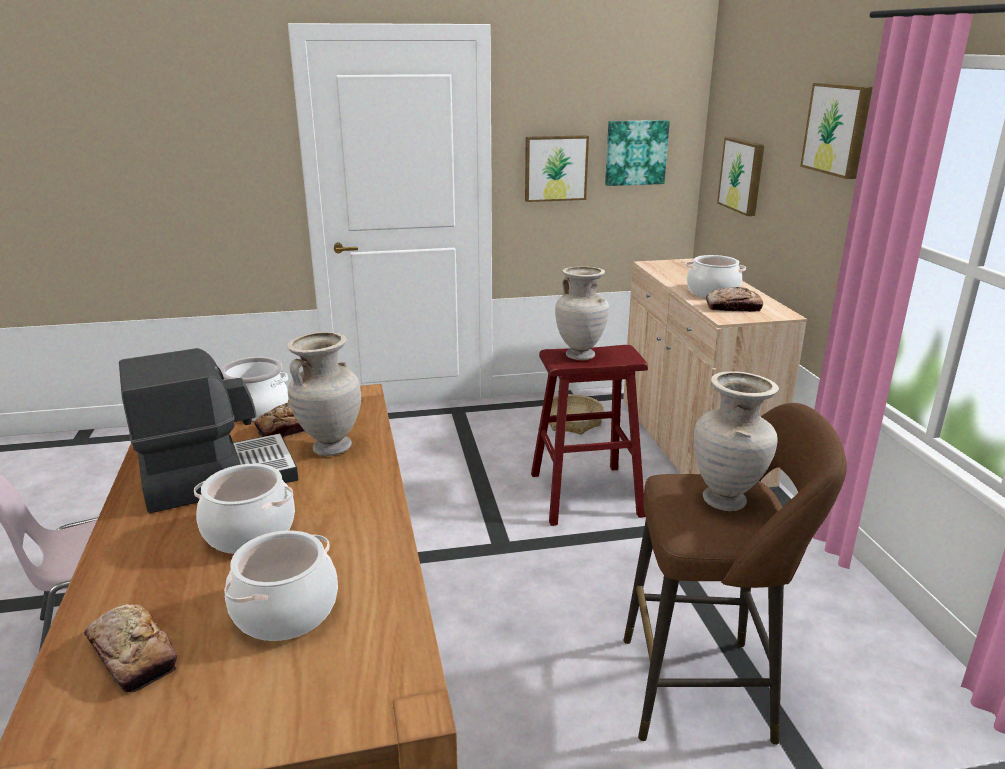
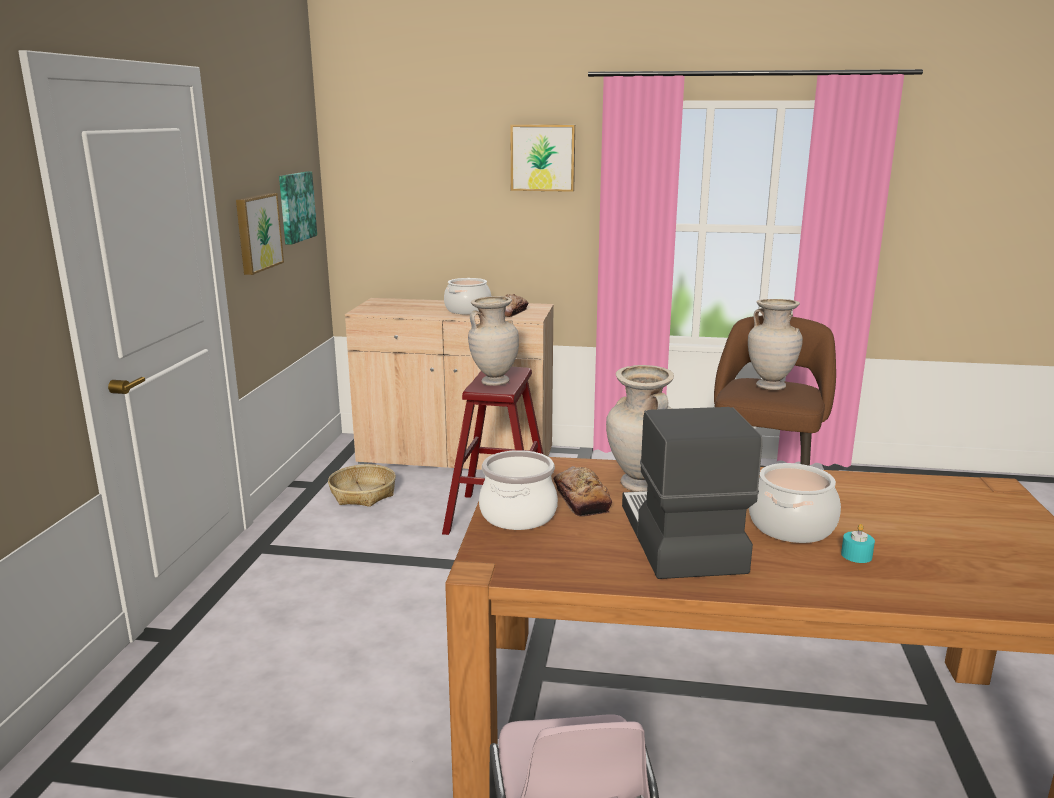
camera: 70 degrees left, 5 degrees down
bread [84,604,177,693] -> none
cooking pot [224,530,338,641] -> none
picture [717,137,764,216] -> none
none -> turquoise candle [841,524,875,563]

